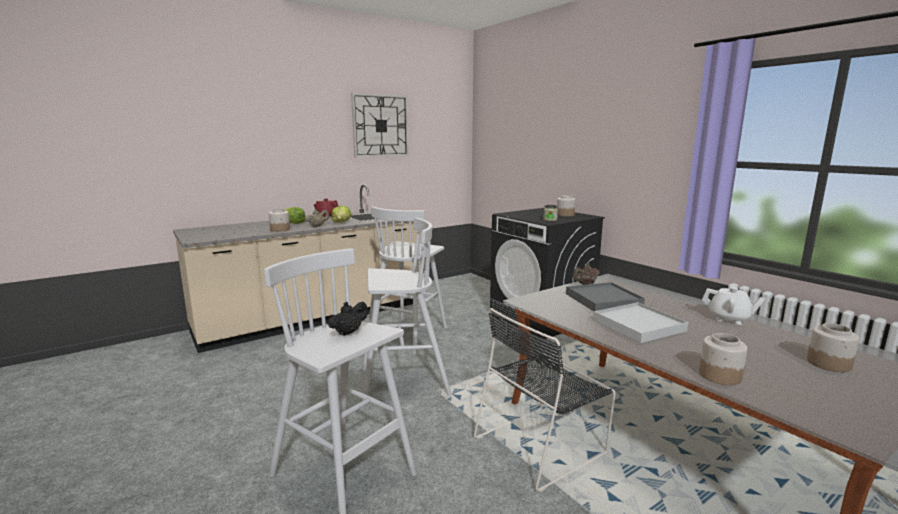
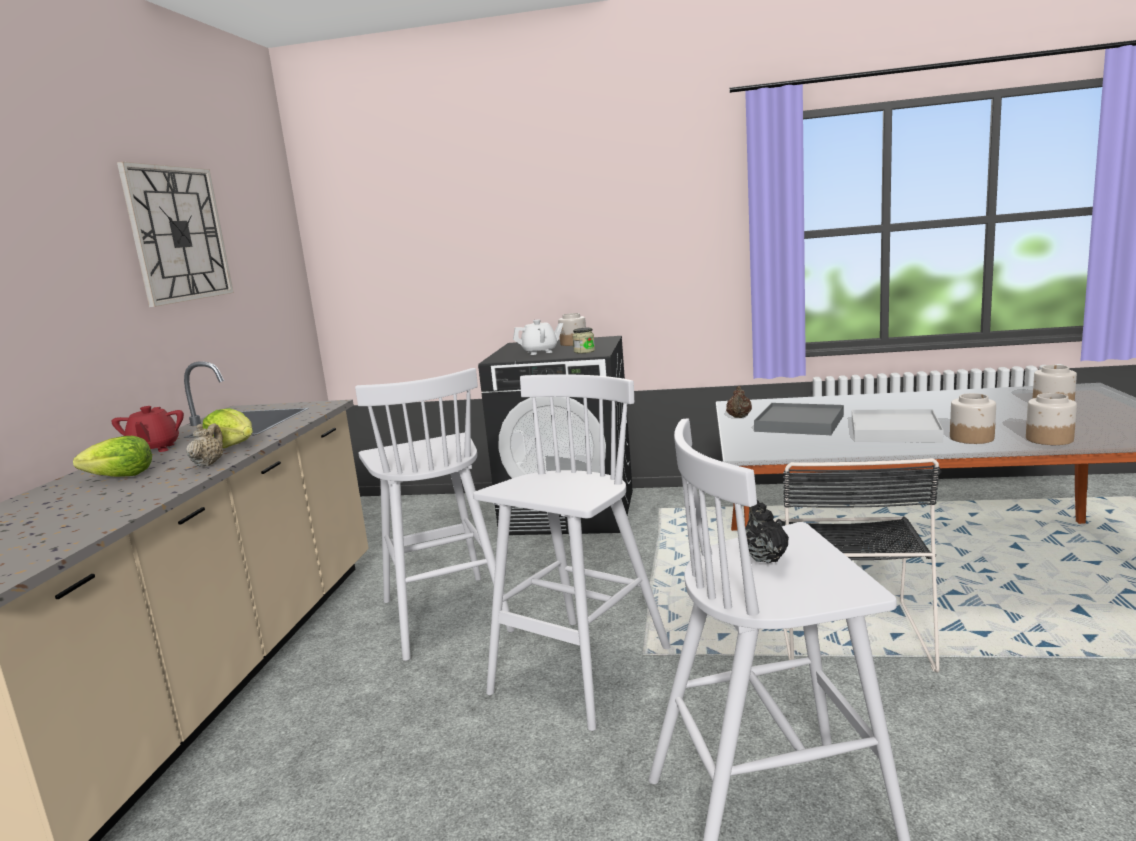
camera: 45 degrees left, 0 degrees up
jar [269,209,290,232] -> jar moved to [950,393,996,444]
white teapot [702,287,765,325] -> white teapot moved to [513,319,563,355]

